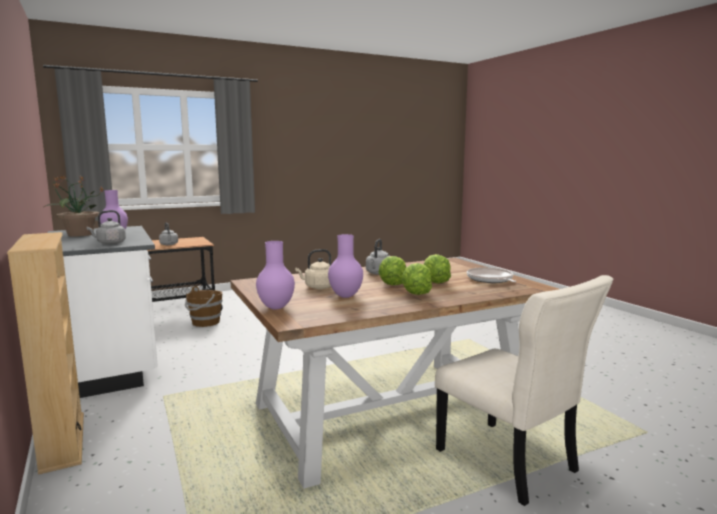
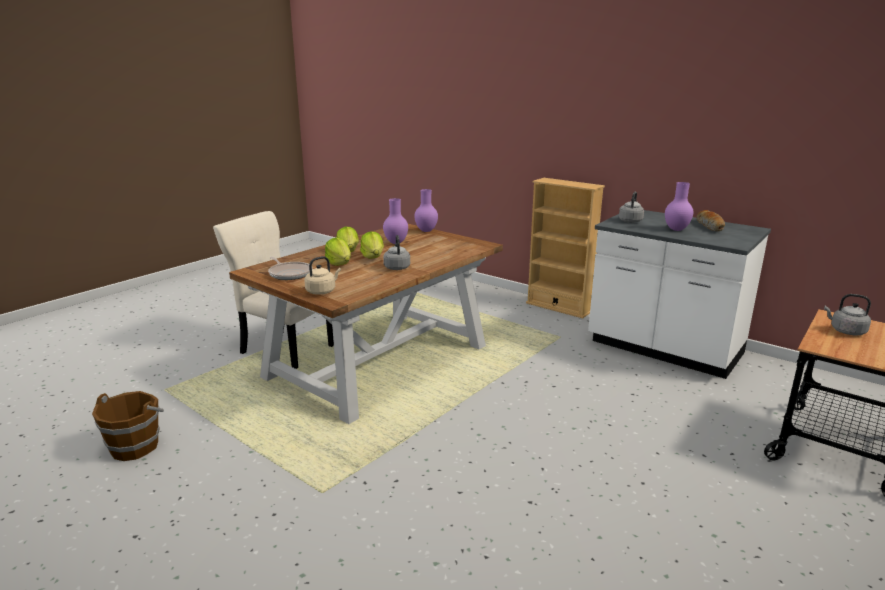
camera: 155 degrees right, 10 degrees up
potted plant [44,175,103,237] -> bread [696,210,725,231]
brown bucket [185,286,223,327] -> brown bucket moved to [92,391,164,461]
beige kettle [295,249,331,289] -> beige kettle moved to [304,256,341,295]

